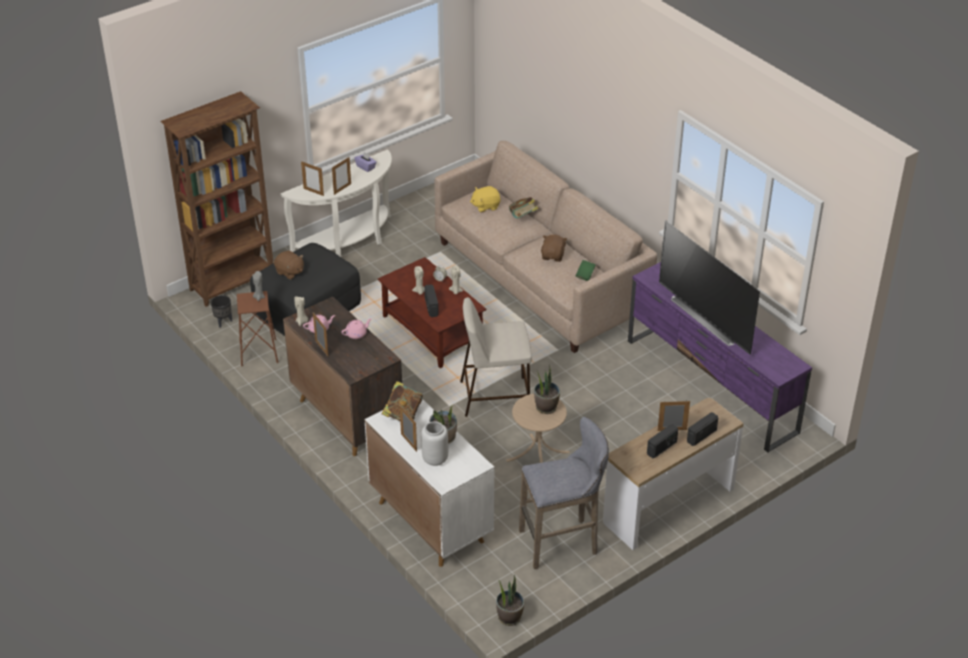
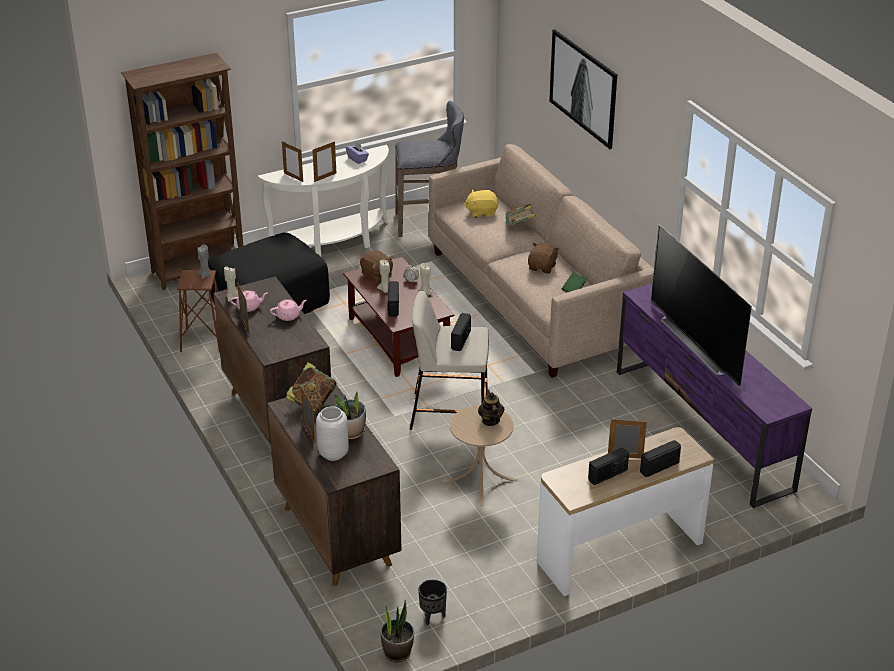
camera: 10 degrees right, 5 degrees down
black planter [211,295,232,328] -> black planter moved to [418,579,447,625]
brown plush toy [274,250,304,280] -> brown plush toy moved to [360,250,393,282]
white cabinet [364,399,494,567] -> brown cabinet [267,385,402,586]
grey stool [519,417,609,569] -> grey stool moved to [395,101,464,237]
potted plant [534,365,560,414] -> teapot [478,389,504,426]
none -> radio [451,313,471,351]
none -> picture [549,29,617,149]

